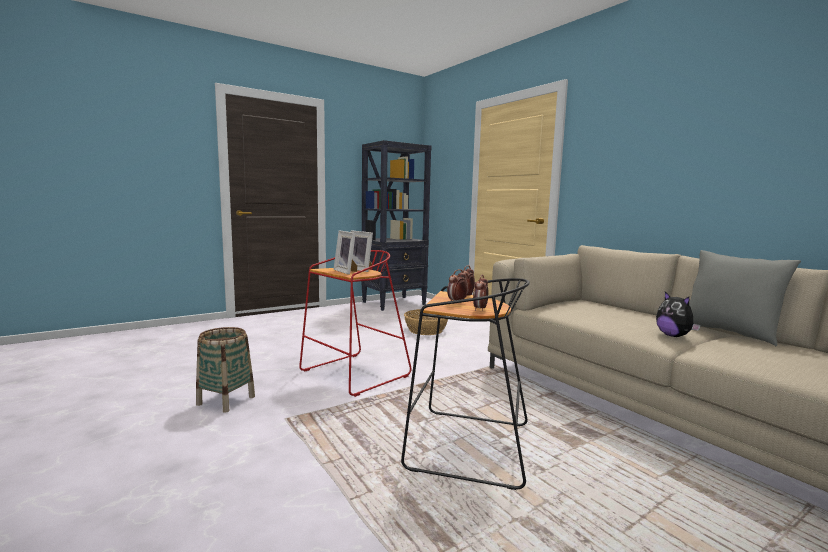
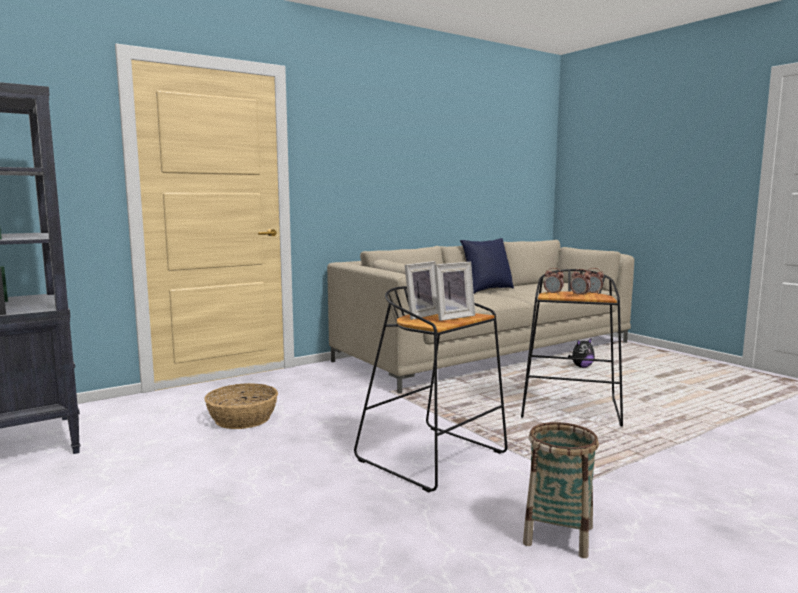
camera: 90 degrees left, 0 degrees up
red stool [299,250,412,397] -> black stool [354,286,508,492]
plush toy [656,292,701,337] -> plush toy moved to [568,338,595,368]
grey pillow [689,250,801,347] -> blue pillow [460,238,514,294]

